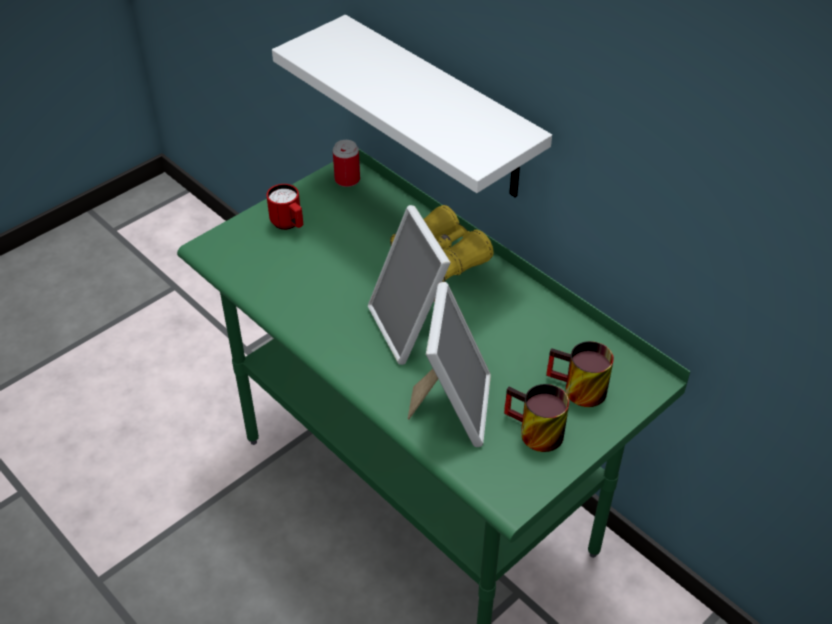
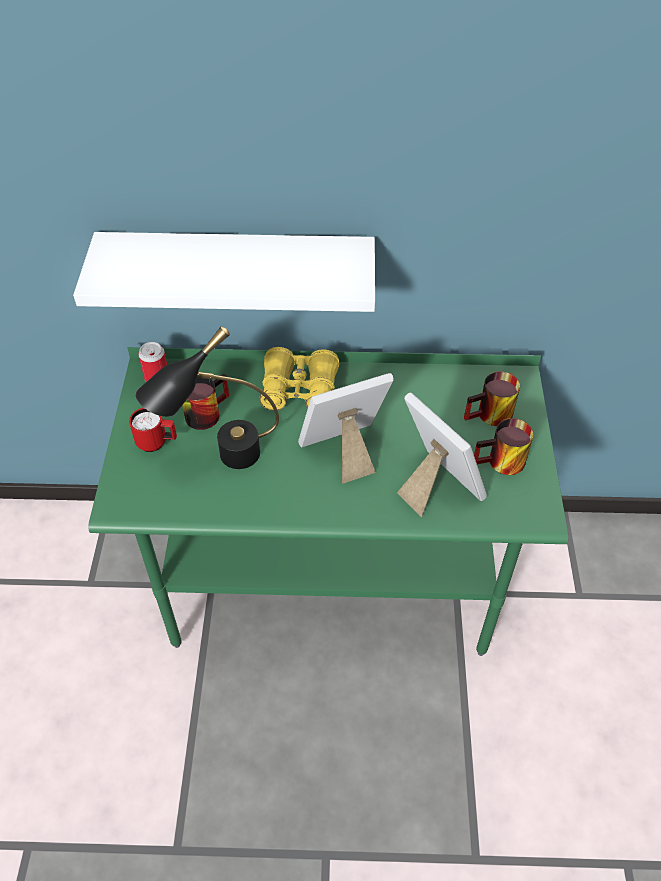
camera: 45 degrees left, 5 degrees up
picture frame [368,205,451,365] -> picture frame turned 135 degrees clockwise [298,373,394,484]
none -> black table lamp [135,326,279,469]
none -> mug [182,374,229,430]

